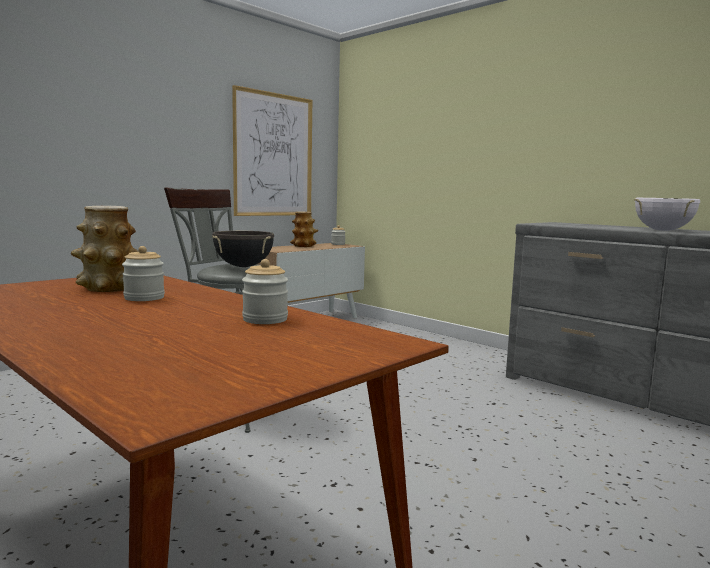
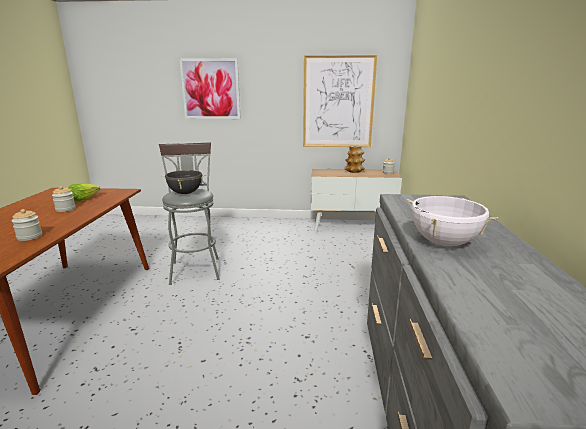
camera: 50 degrees right, 10 degrees up
vase [71,206,139,292] -> lettuce [68,183,100,201]
none -> picture [179,58,241,119]

